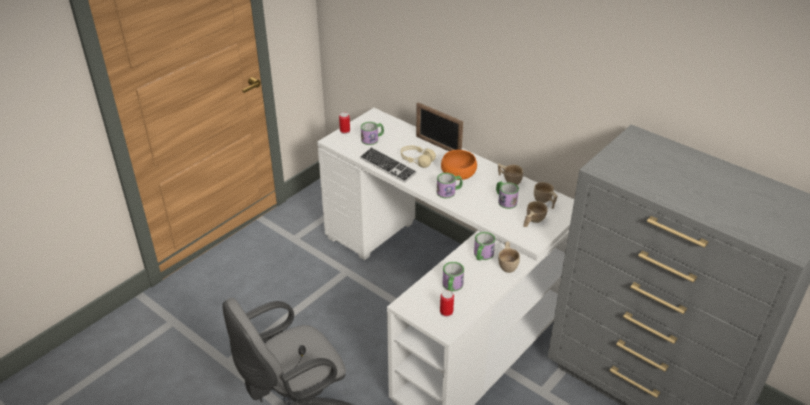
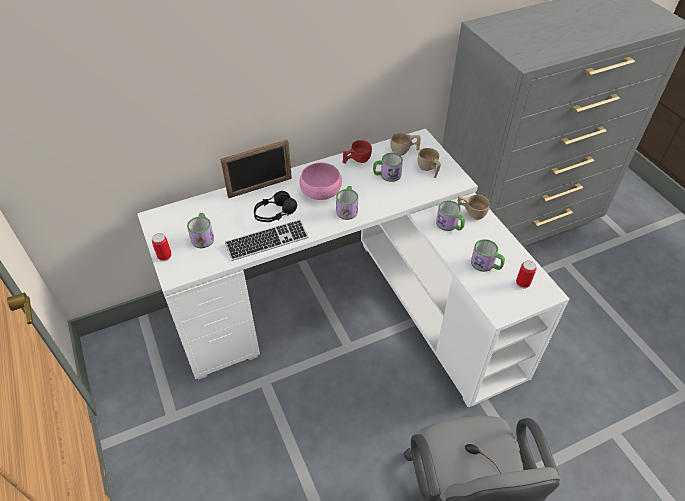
camera: 65 degrees left, 10 degrees up
beige headphones [401,145,436,168] -> black headphones [254,191,297,222]
orange bowl [441,150,477,180] -> pink bowl [299,162,342,200]
beige cup [498,163,523,185] -> red cup [342,140,372,164]

